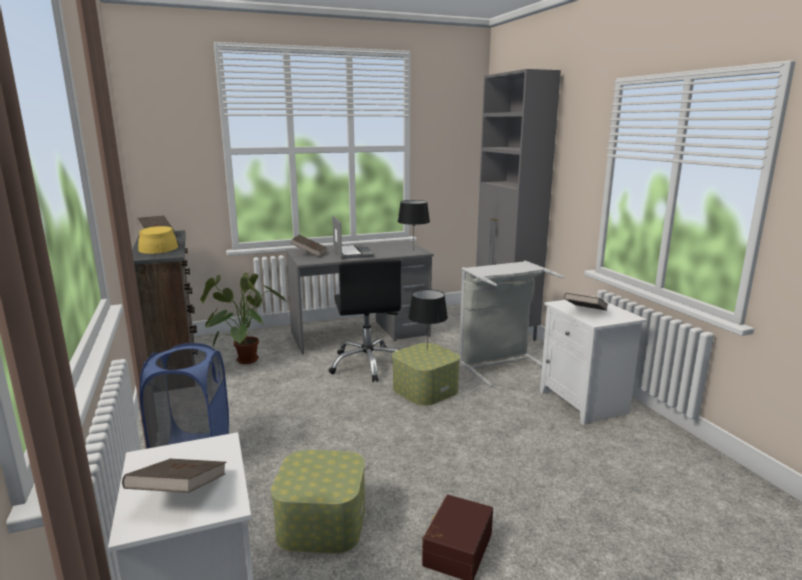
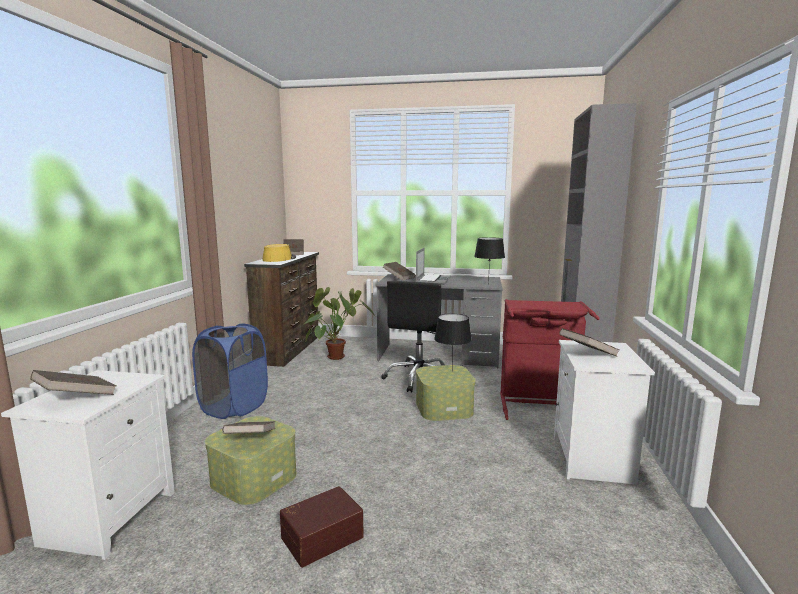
camera: 30 degrees right, 5 degrees down
grey laundry basket [459,261,564,387] -> red laundry basket [500,299,600,420]
none -> brown book [222,421,276,434]

